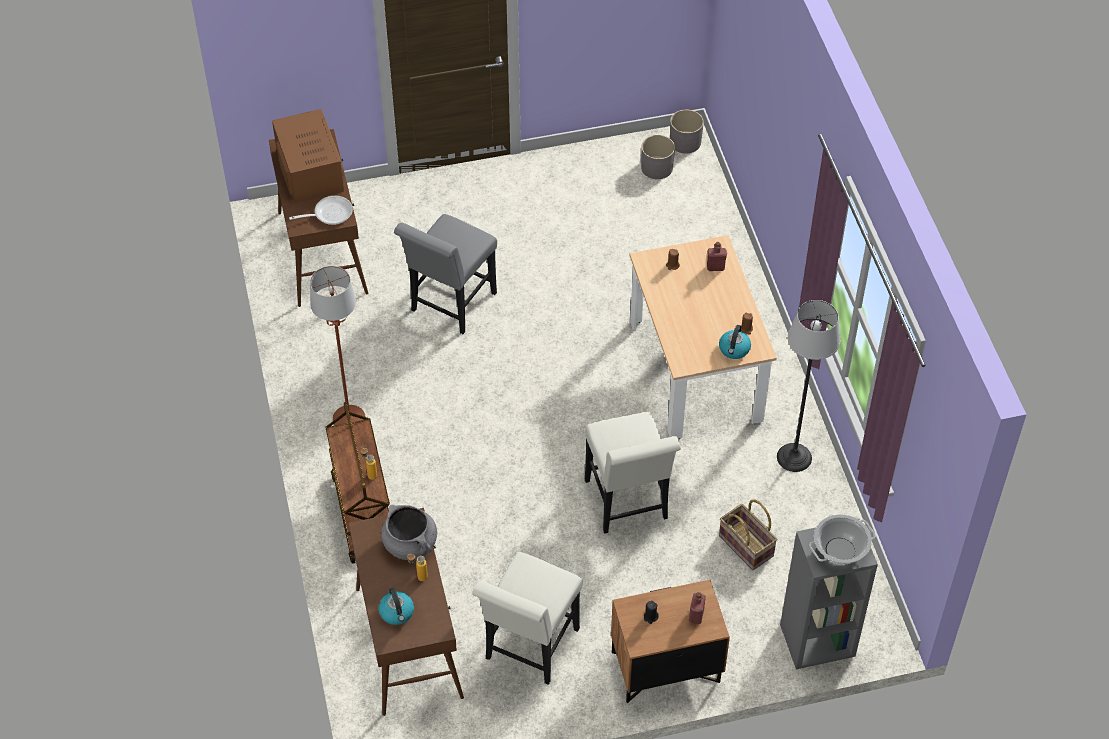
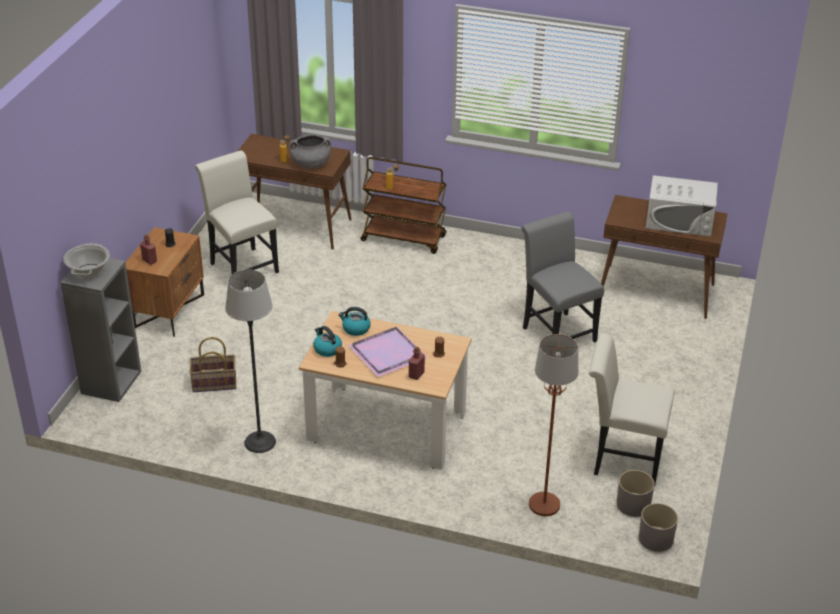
camera: 120 degrees right, 15 degrees down
brown microwave [272,109,344,203] -> white microwave [646,175,718,236]
frying pan [289,196,353,225] -> none
brown floor lamp [310,266,365,426] -> brown floor lamp moved to [529,334,578,516]
kettle [379,587,414,625] -> kettle moved to [338,307,371,336]
white chair [585,412,681,534] -> white chair moved to [589,333,675,486]
none -> purple tray [348,327,428,377]

